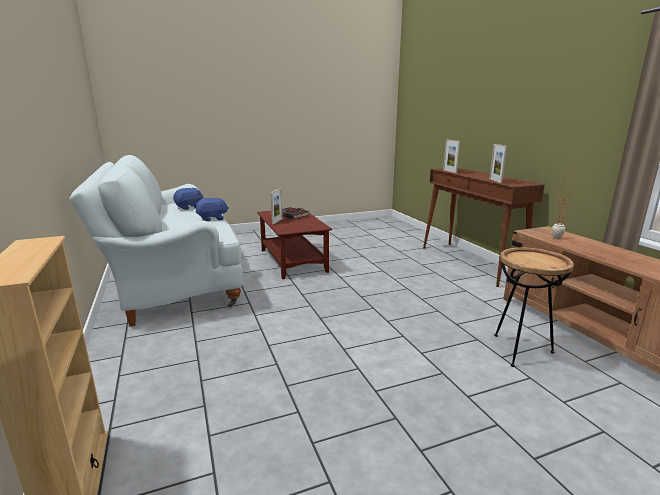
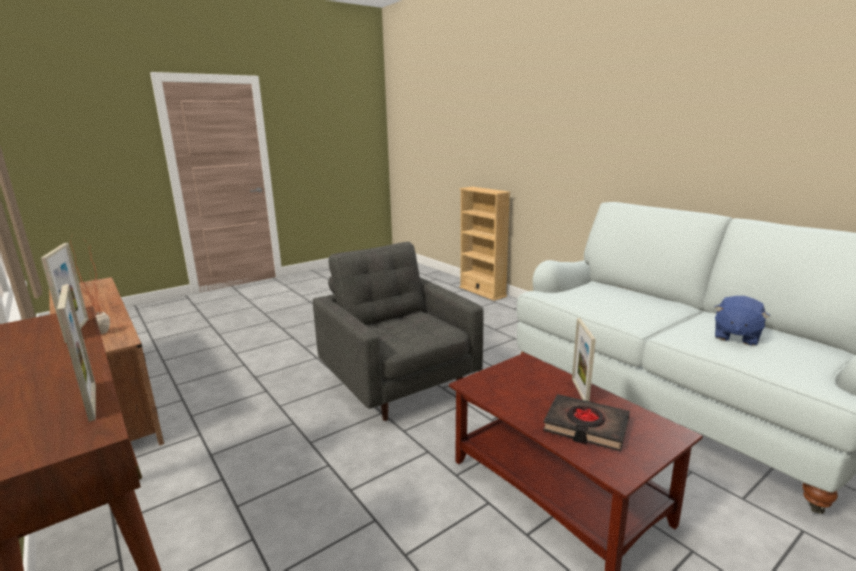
camera: 165 degrees right, 0 degrees up
blue plush toy [196,198,229,221] -> none
brown side table [494,247,574,367] -> none
none -> grey armchair [313,242,484,421]

